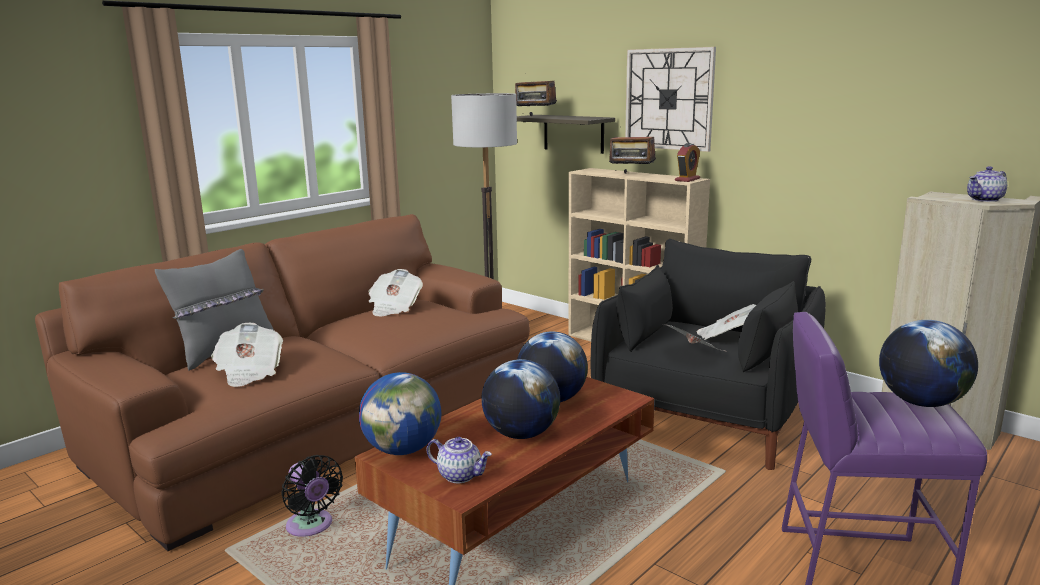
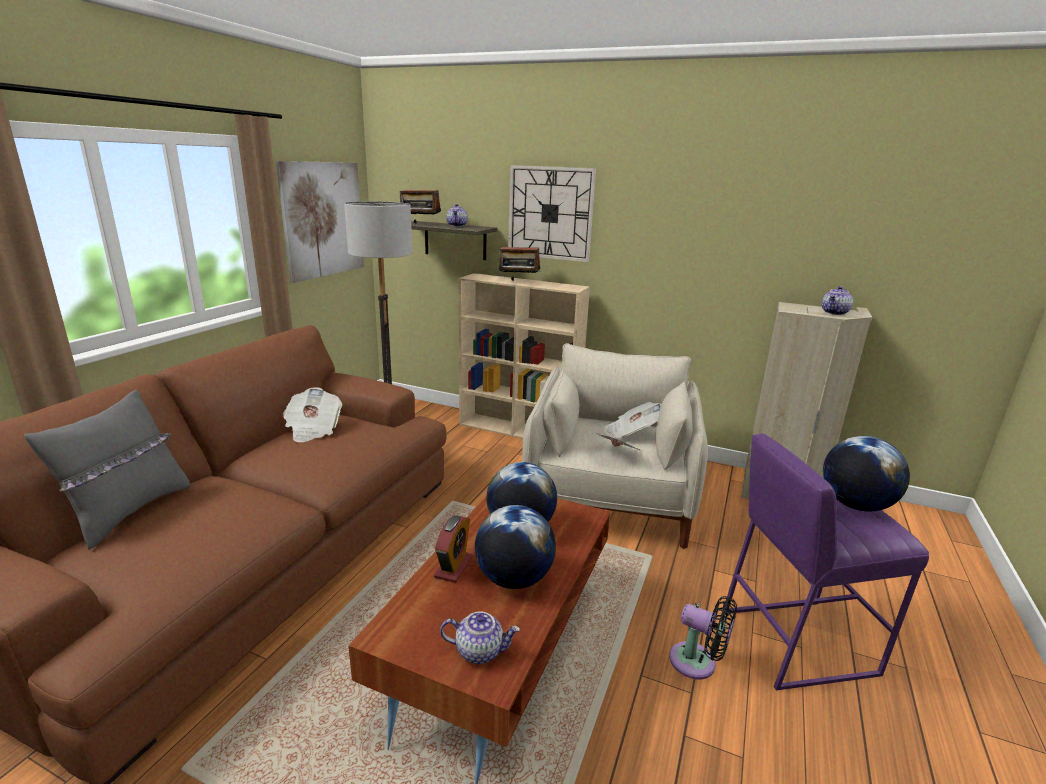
camera: 20 degrees left, 5 degrees up
newspaper [211,323,283,387] -> none
black fan [281,455,343,537] -> black fan moved to [669,596,737,679]
globe [359,372,441,455] -> none
black armchair [591,239,826,470] -> beige armchair [522,343,708,549]
alarm clock [675,143,700,182] -> alarm clock moved to [434,515,472,583]
none -> picture [276,161,364,283]
none -> teapot [446,204,468,226]

